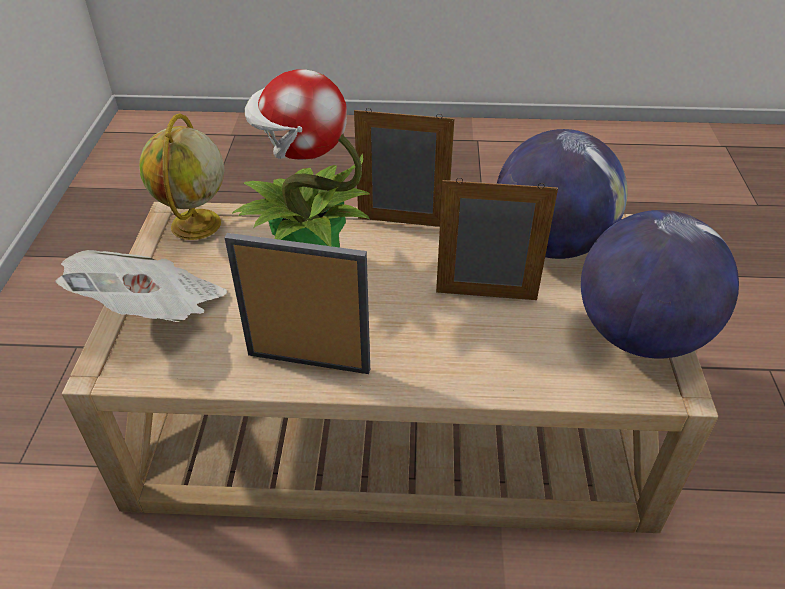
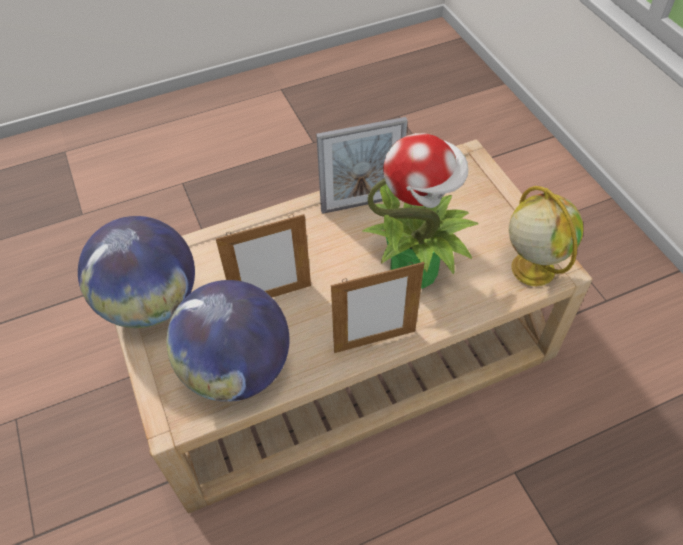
camera: 155 degrees right, 10 degrees up
newspaper [55,250,228,322] -> none

